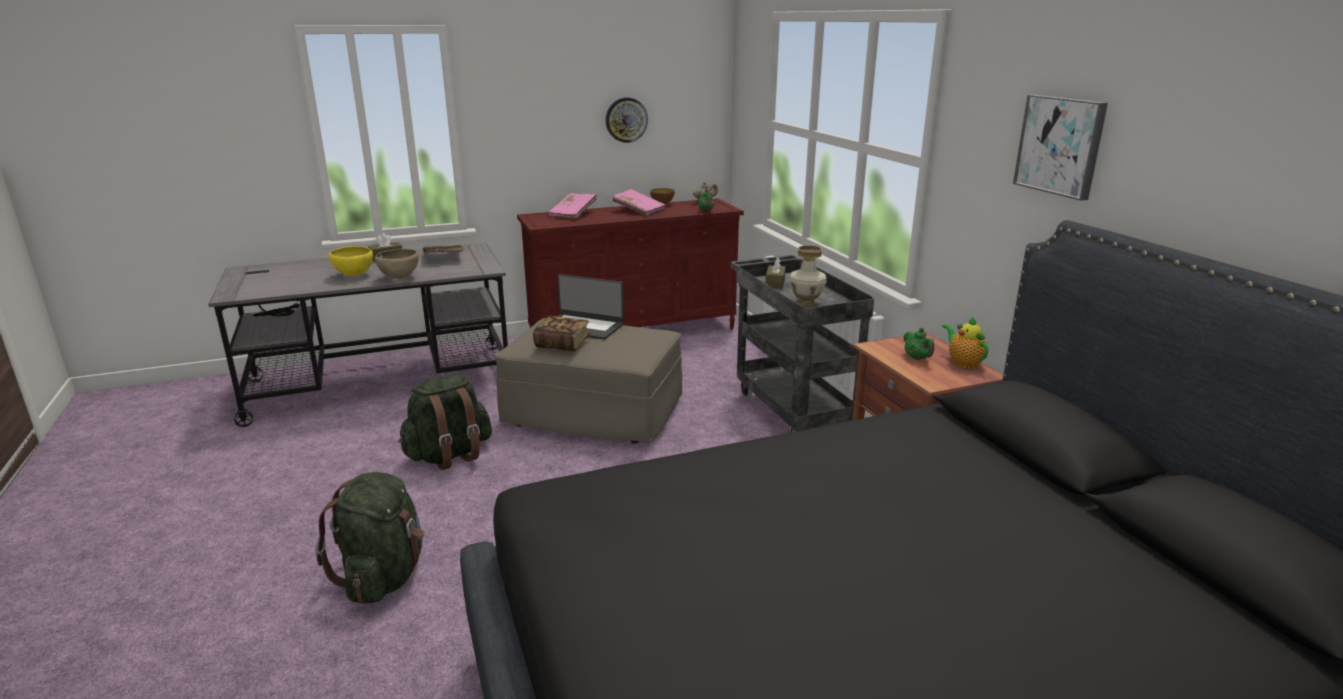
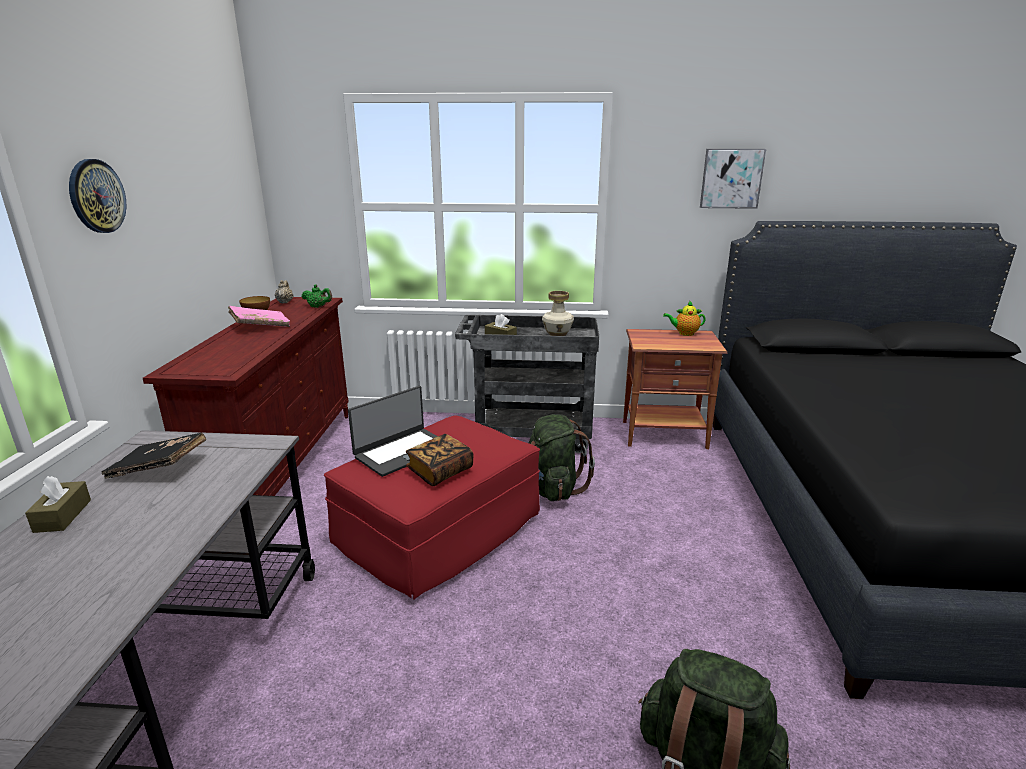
camera: 65 degrees left, 0 degrees up
yellow bowl [329,246,373,276] -> none
brown bowl [375,249,419,279] -> none
green backpack [398,375,492,470] -> green backpack moved to [529,414,595,501]
beige ottoman [495,318,682,443] -> red ottoman [324,416,540,599]
pink book [548,193,597,219] -> none
wall clock [606,97,648,143] -> wall clock moved to [69,159,126,233]
green teapot [903,328,934,360] -> none

